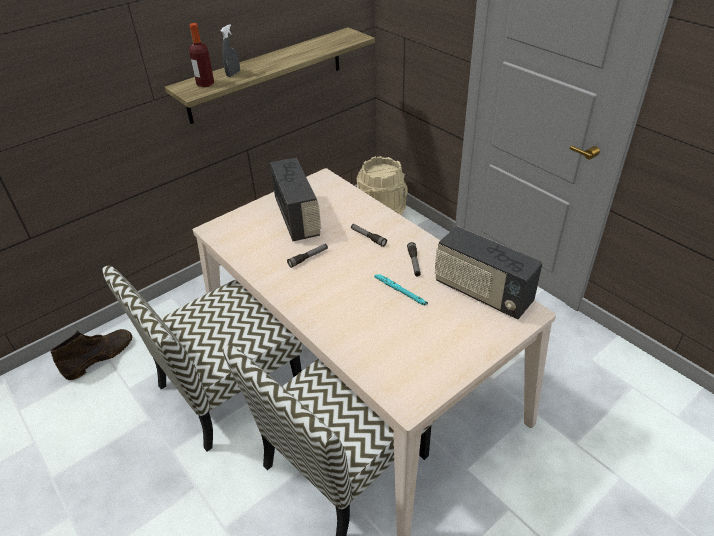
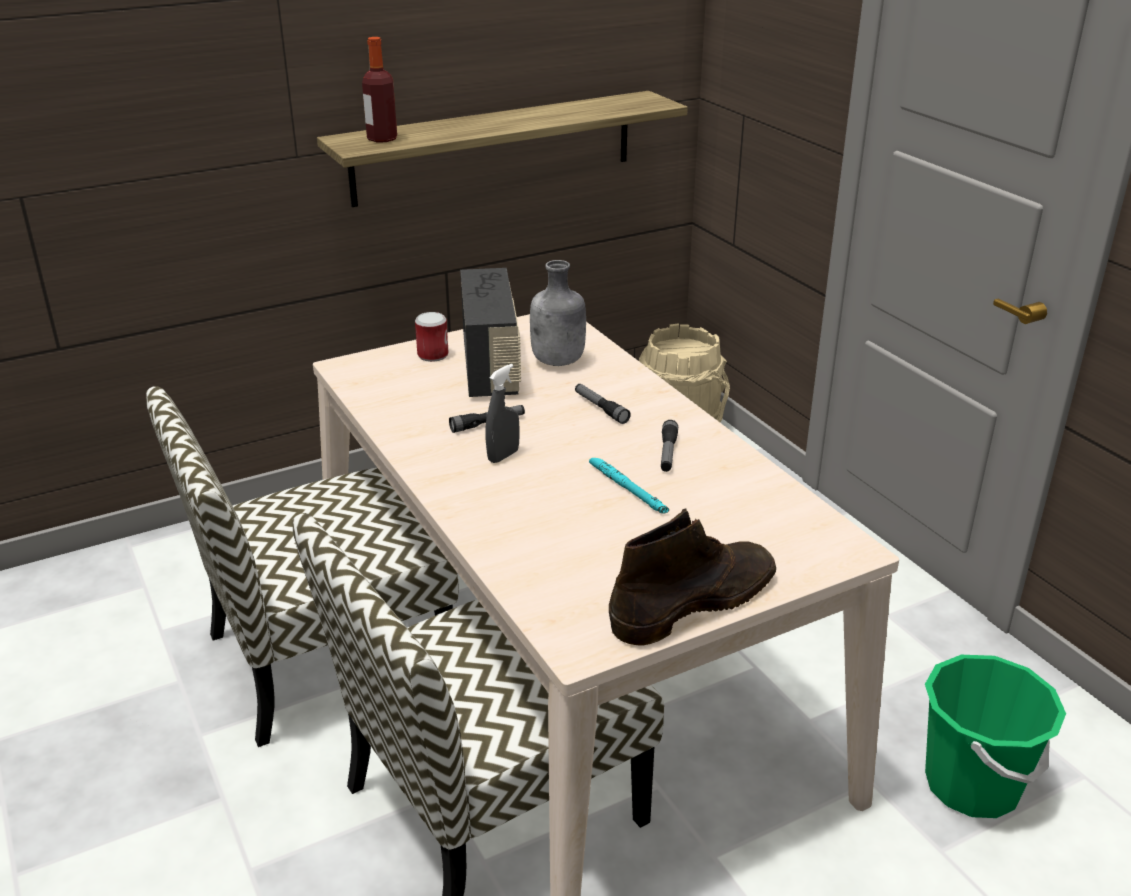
camera: 10 degrees right, 10 degrees down
brown boot [50,329,132,380] -> brown boot moved to [609,508,776,646]
grey spray bottle [221,24,240,77] -> grey spray bottle moved to [485,364,520,463]
radio [435,226,543,319] -> none
none -> can [415,312,448,362]
none -> grey bottle [530,260,586,366]
none -> green bucket [925,655,1066,818]

